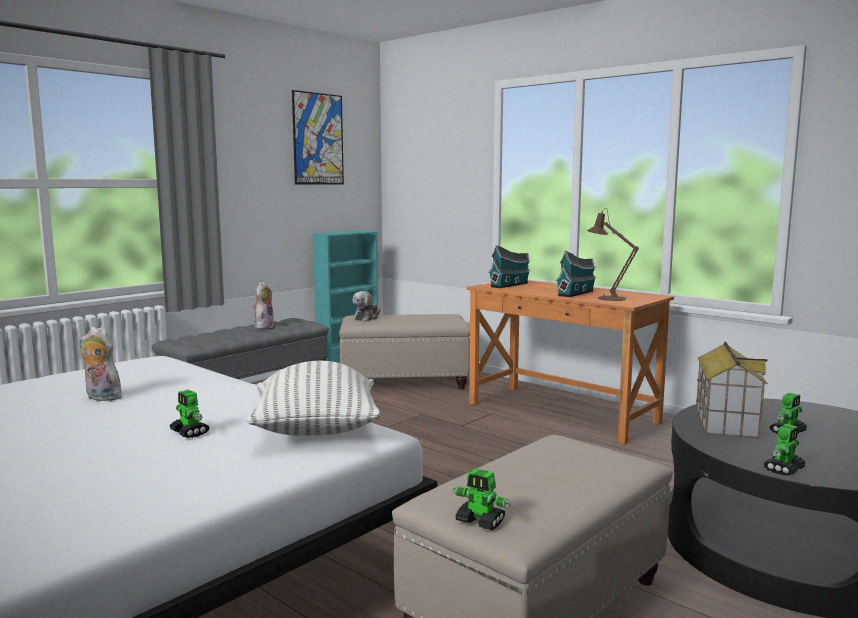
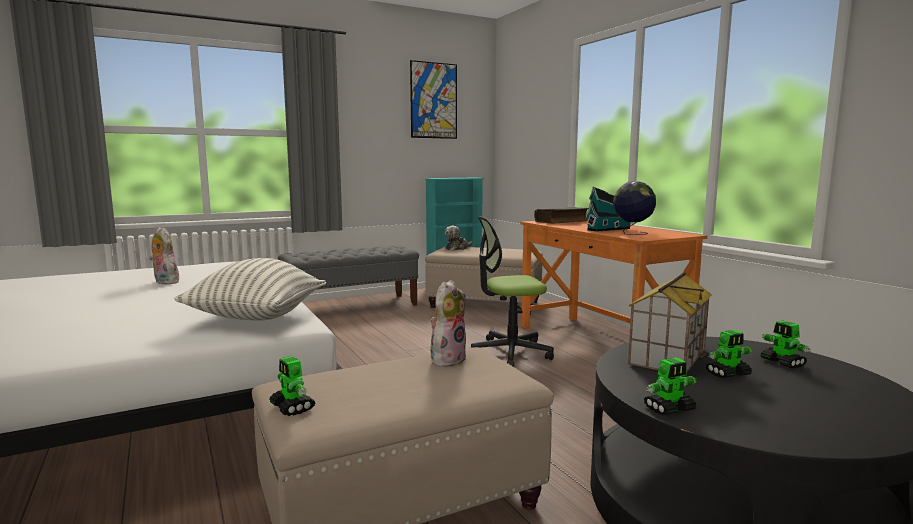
camera: 20 degrees right, 0 degrees up
toy robot [170,390,209,438] -> toy robot moved to [760,321,811,368]
plush toy [253,282,274,329] -> plush toy moved to [431,280,467,367]
toy house [488,245,530,288] -> book [534,207,589,224]
brown table lamp [587,208,639,301] -> globe [613,181,656,235]
none -> office chair [469,216,554,367]

